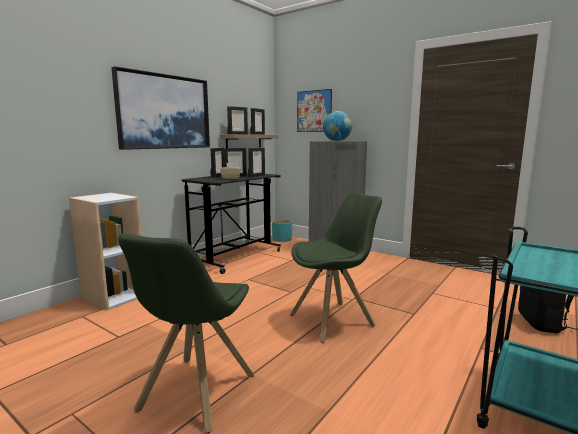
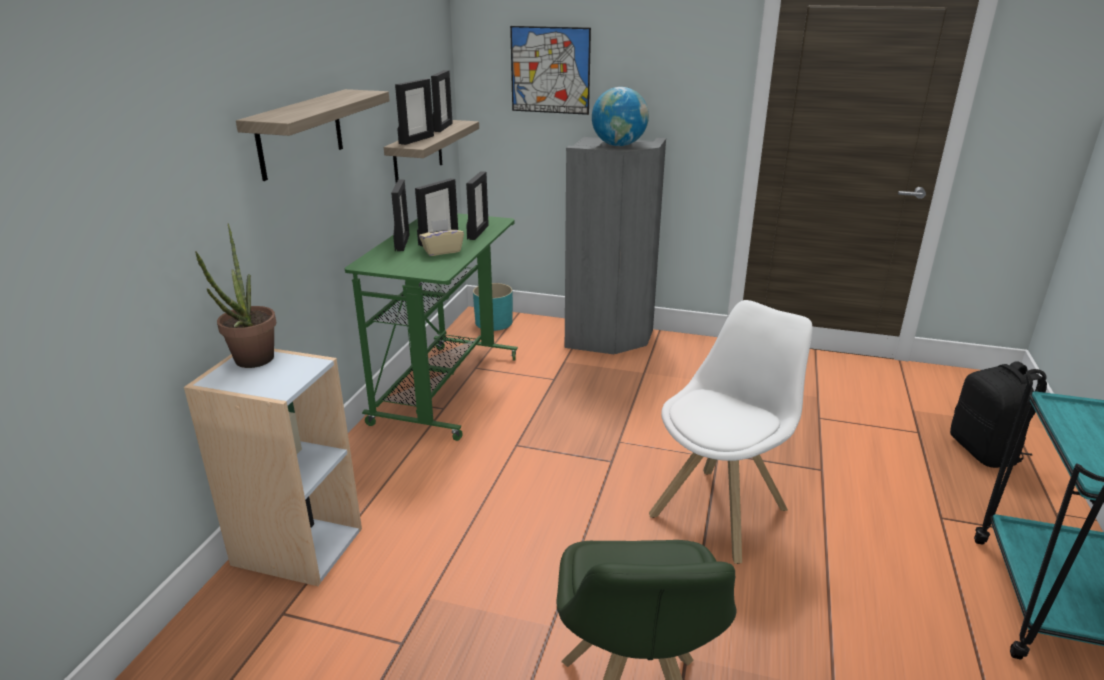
camera: 20 degrees left, 15 degrees up
picture [111,66,210,150] -> shelf [236,89,390,181]
black desk [181,172,281,274] -> green desk [345,213,518,441]
green chair [290,192,382,343] -> white chair [649,300,813,564]
none -> potted plant [195,224,276,368]

